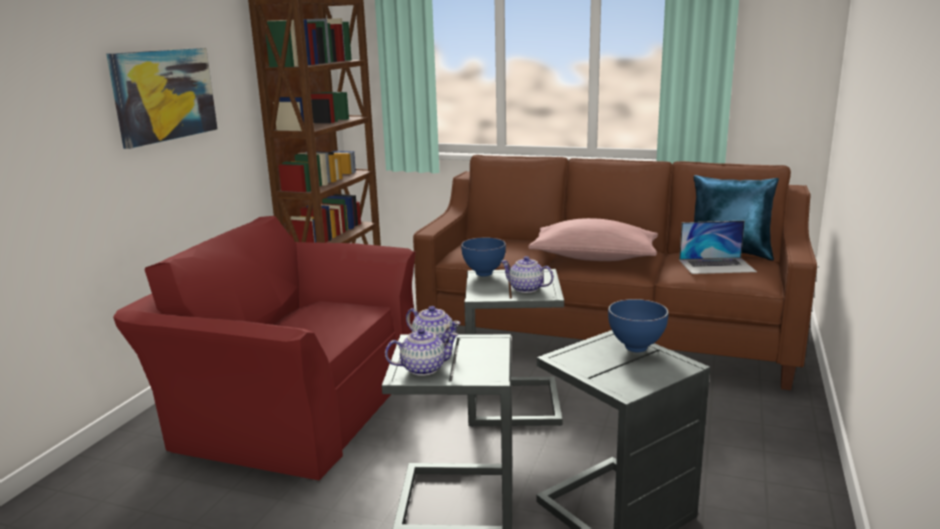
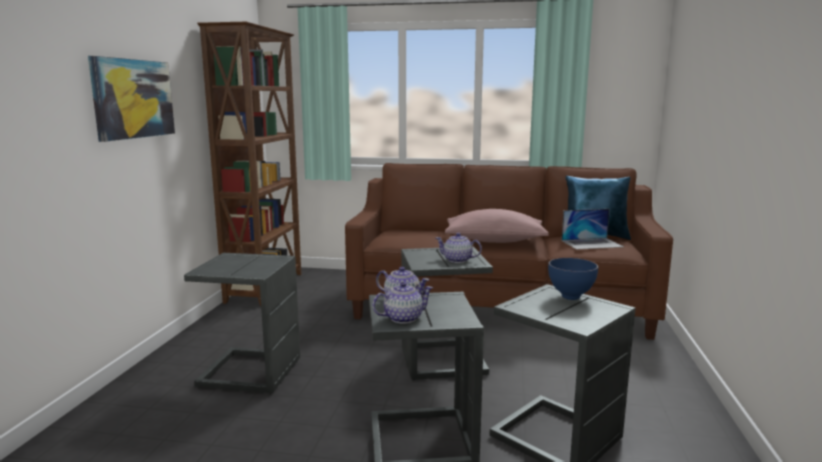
camera: 10 degrees left, 5 degrees down
red armchair [113,216,416,480] -> grey side table [184,253,300,393]
blue bowl [461,237,506,277] -> none

